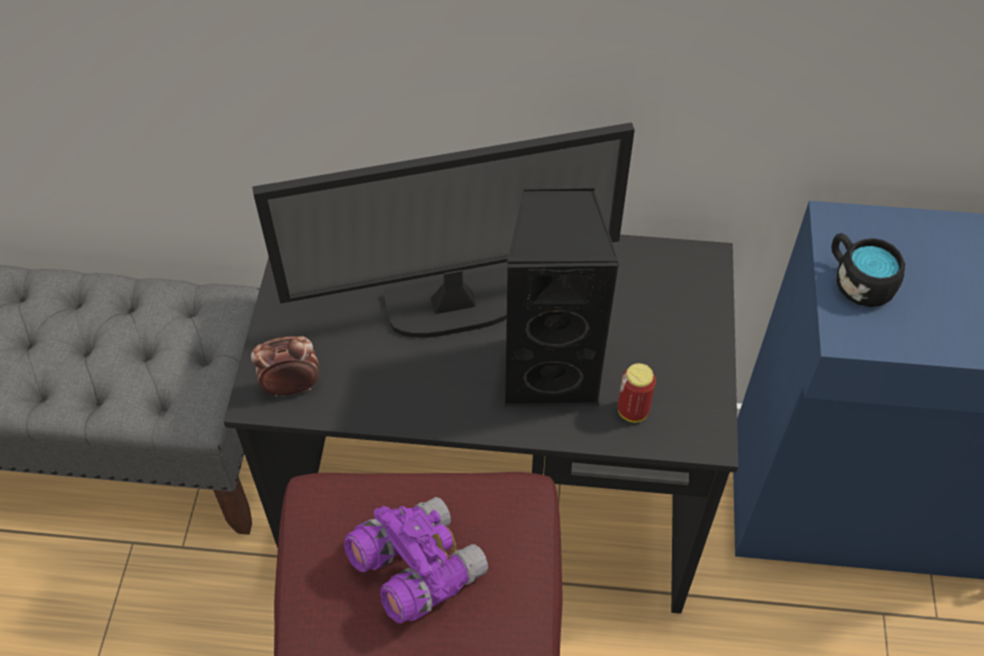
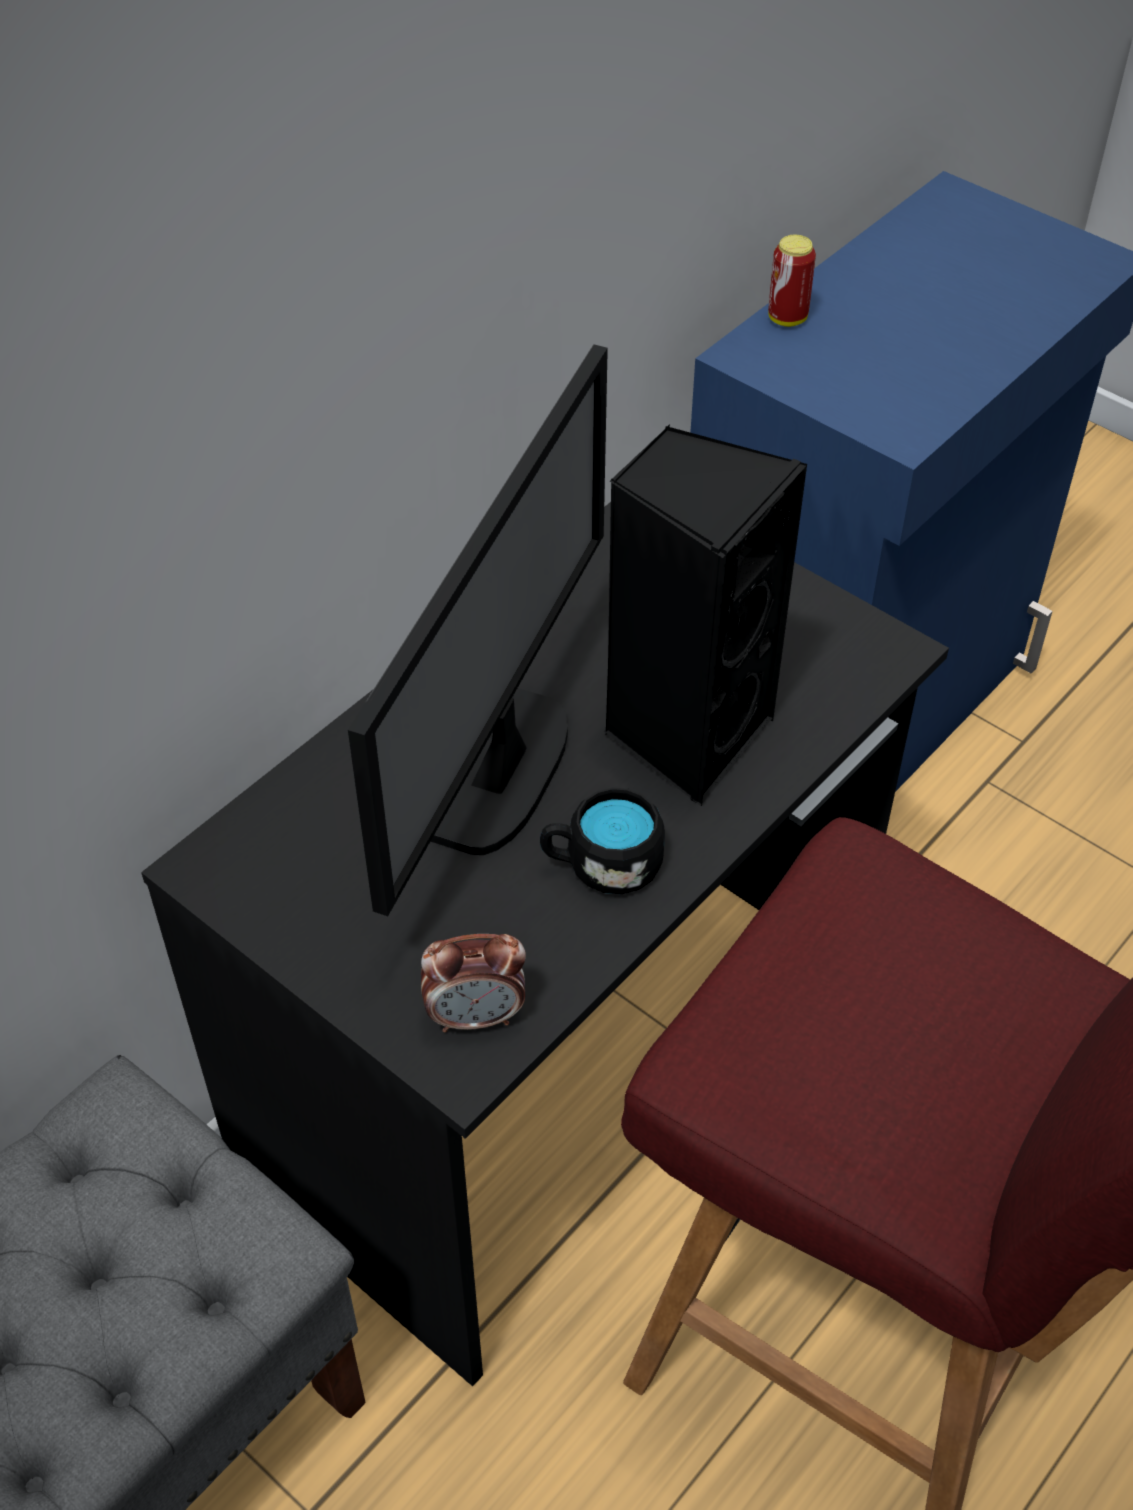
camera: 55 degrees left, 5 degrees down
alarm clock [251,336,319,397] -> alarm clock turned 120 degrees counterclockwise [421,934,526,1032]
purple binoculars [344,497,488,623] -> none
can [618,363,656,423] -> can moved to [768,235,816,327]
black mug [831,233,905,307] -> black mug moved to [540,788,665,894]

